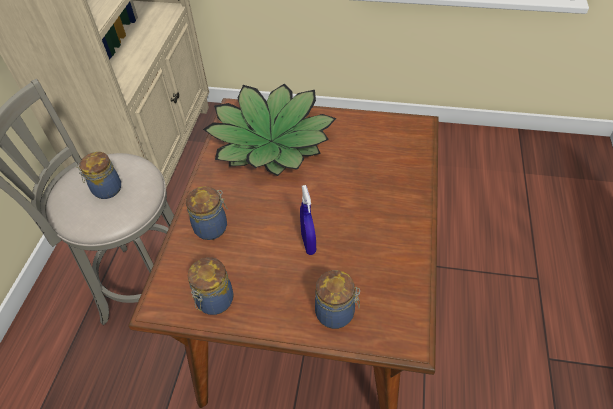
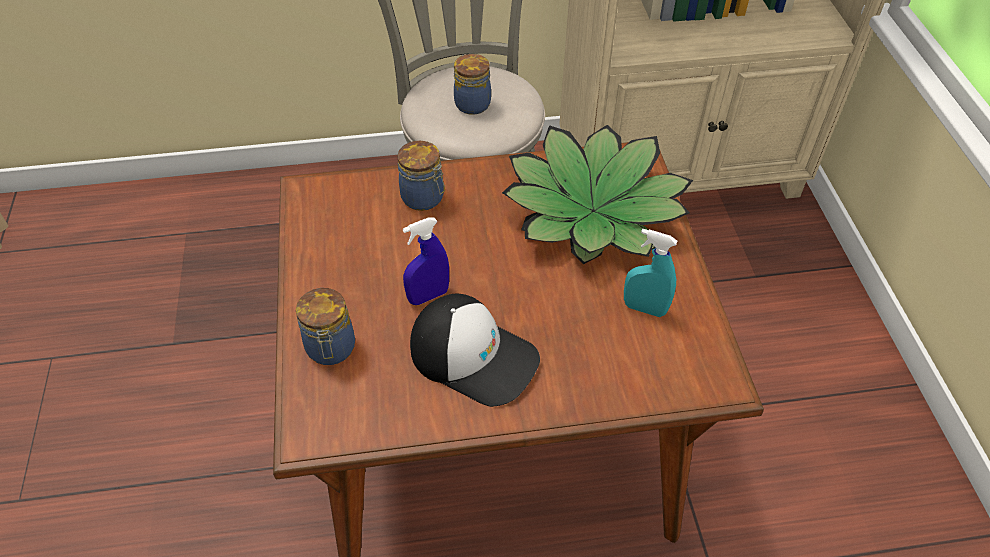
camera: 70 degrees right, 0 degrees up
jar [188,258,234,315] -> none
none -> cap [410,294,540,407]
none -> turquoise spray bottle [624,229,677,317]

